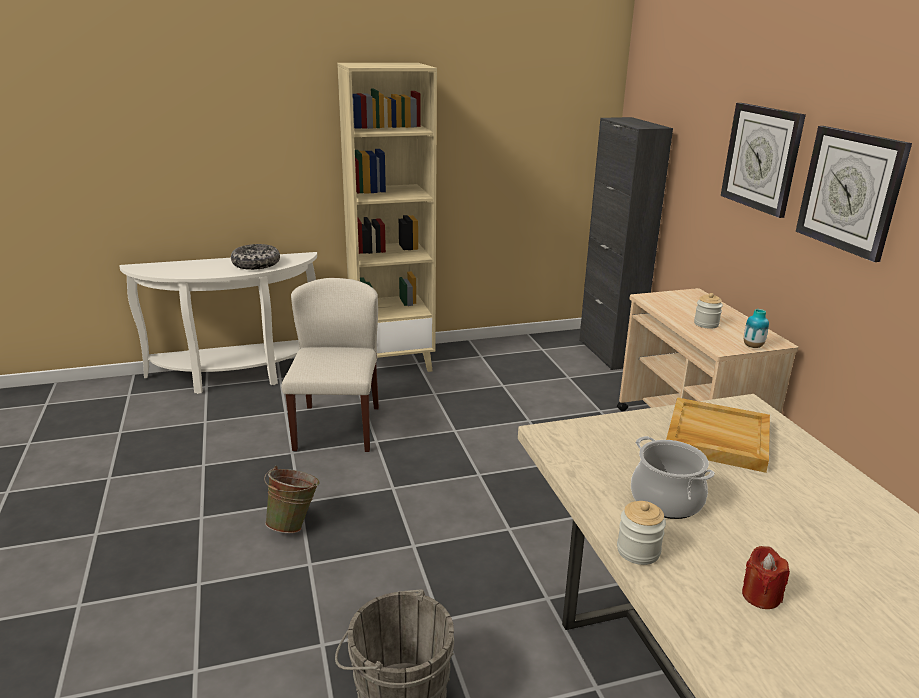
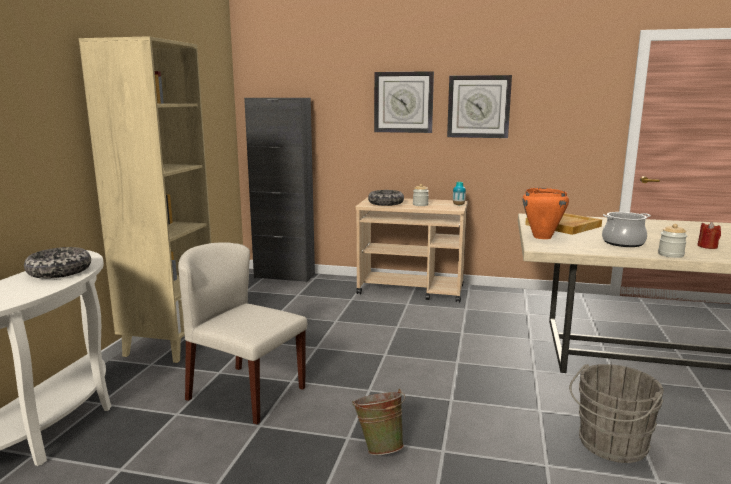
camera: 60 degrees left, 10 degrees down
none -> bowl [368,190,404,206]
none -> orange cooking pot [523,188,569,239]

